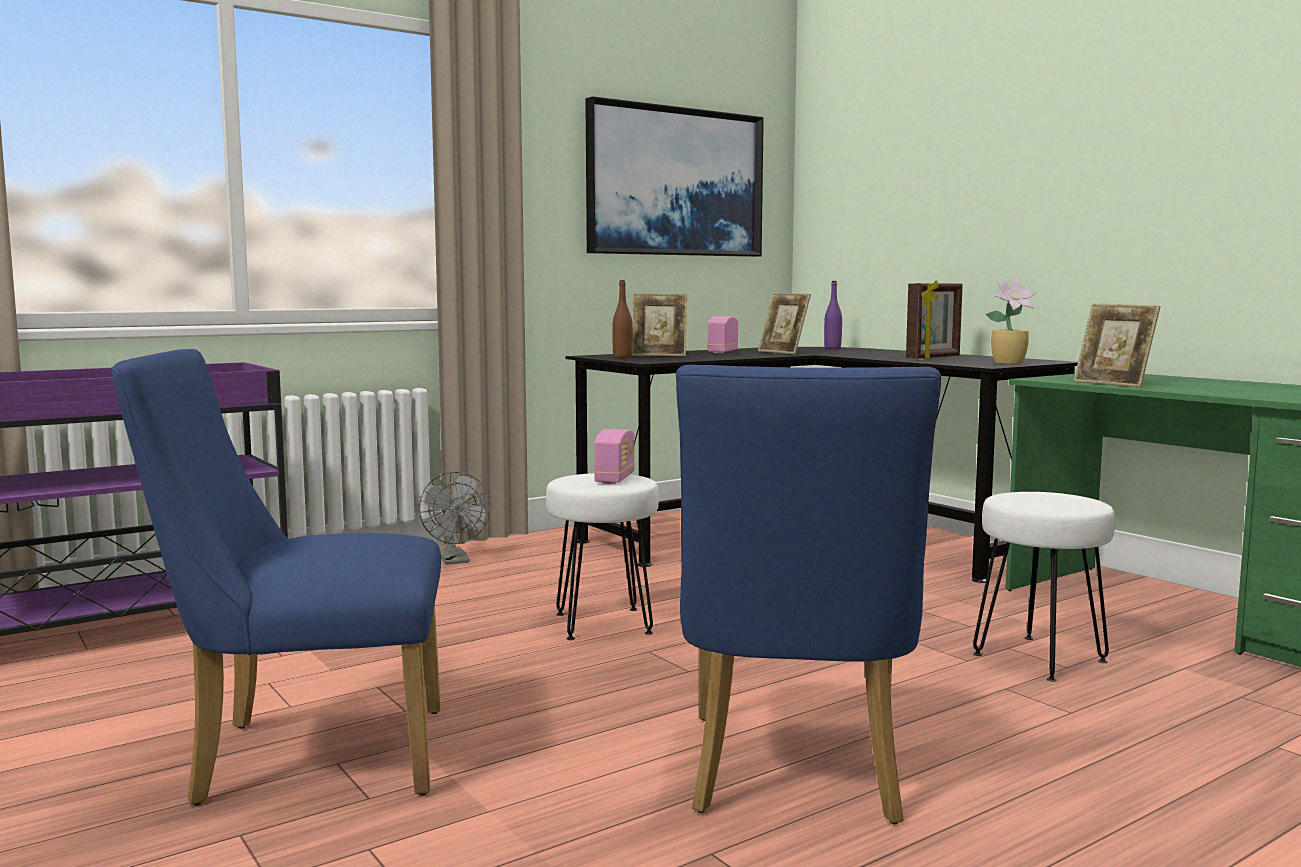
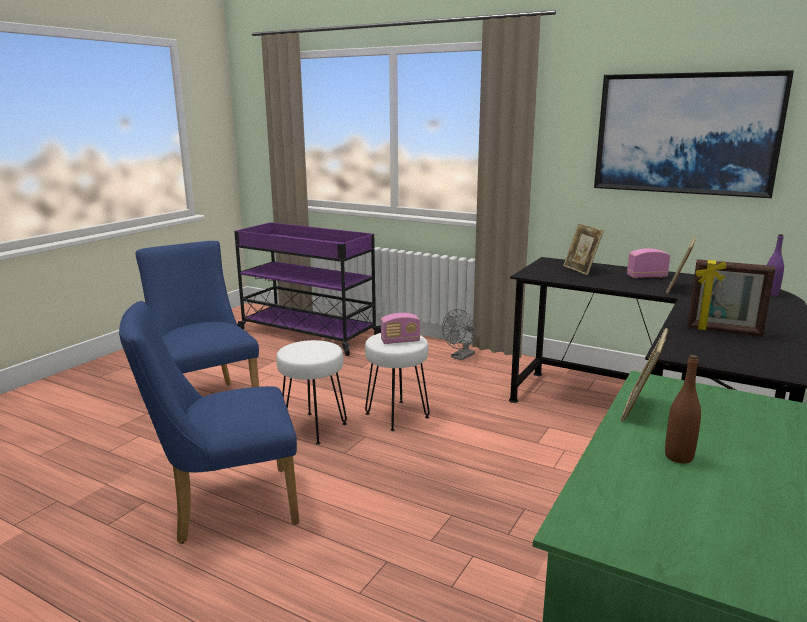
camera: 65 degrees right, 10 degrees up
brown bottle [612,280,633,358] -> brown bottle moved to [665,355,701,463]
white stool [973,492,1115,682] -> white stool moved to [276,340,347,445]
potted plant [986,280,1036,365] -> none

